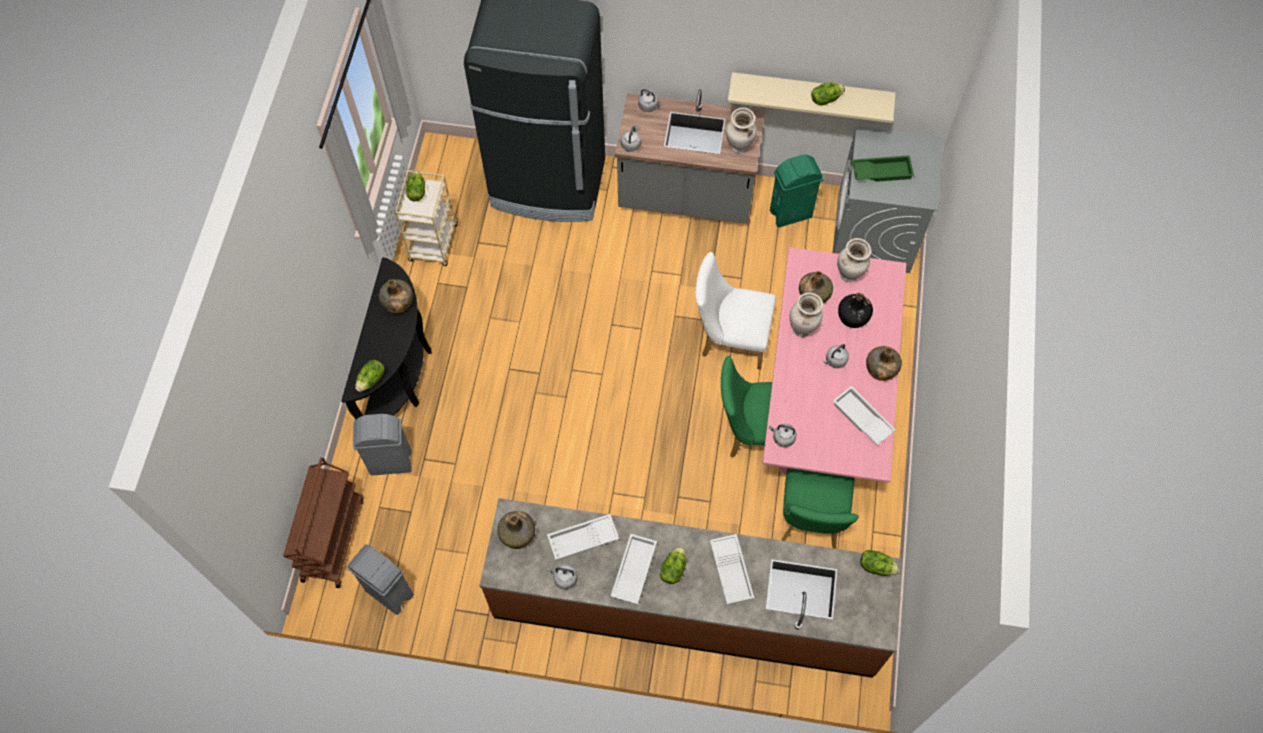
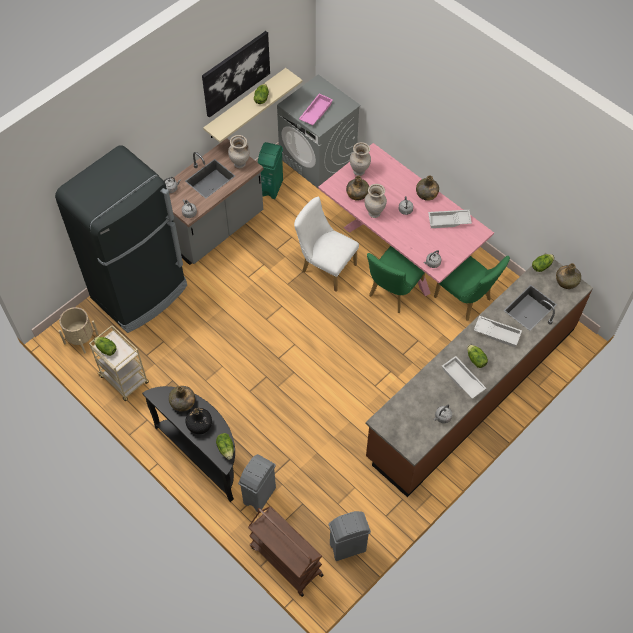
camera: 55 degrees left, 5 degrees down
green bottle [497,511,535,549] -> green bottle moved to [556,263,581,289]
white tray [547,514,619,561] -> none
white chair [695,252,776,370] -> white chair turned 75 degrees clockwise [294,197,359,292]
black bottle [838,293,873,328] -> black bottle moved to [185,408,212,434]
green tray [852,155,914,182] -> pink tray [299,94,333,125]
none -> beige planter [59,307,99,353]
none -> picture [202,31,270,118]

